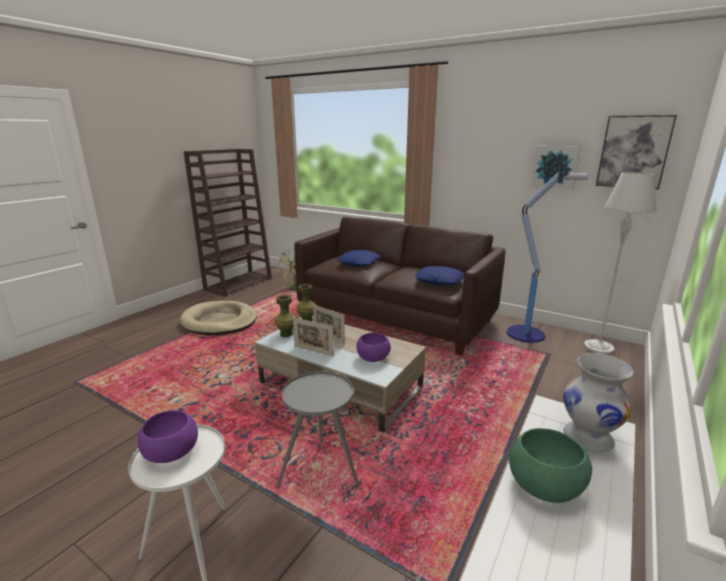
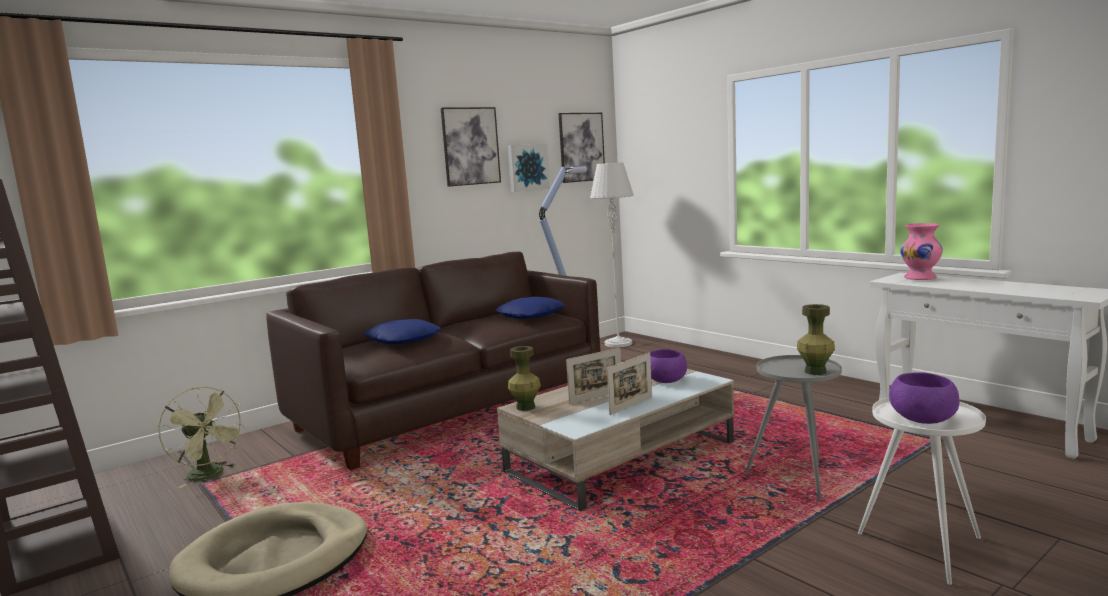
camera: 70 degrees left, 10 degrees down
green vase [275,295,296,337] -> green vase moved to [797,304,835,375]
green bowl [509,428,592,503] -> none
white vase [563,353,634,453] -> pink vase [900,223,943,280]
none -> picture [441,107,501,187]

